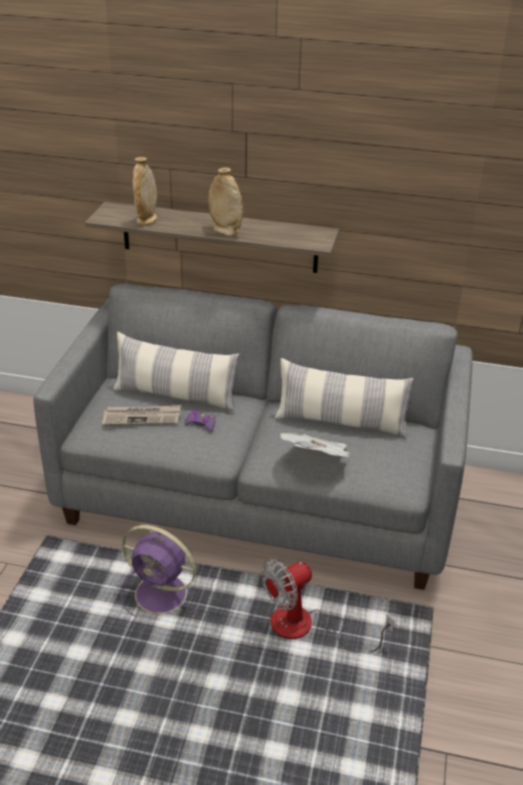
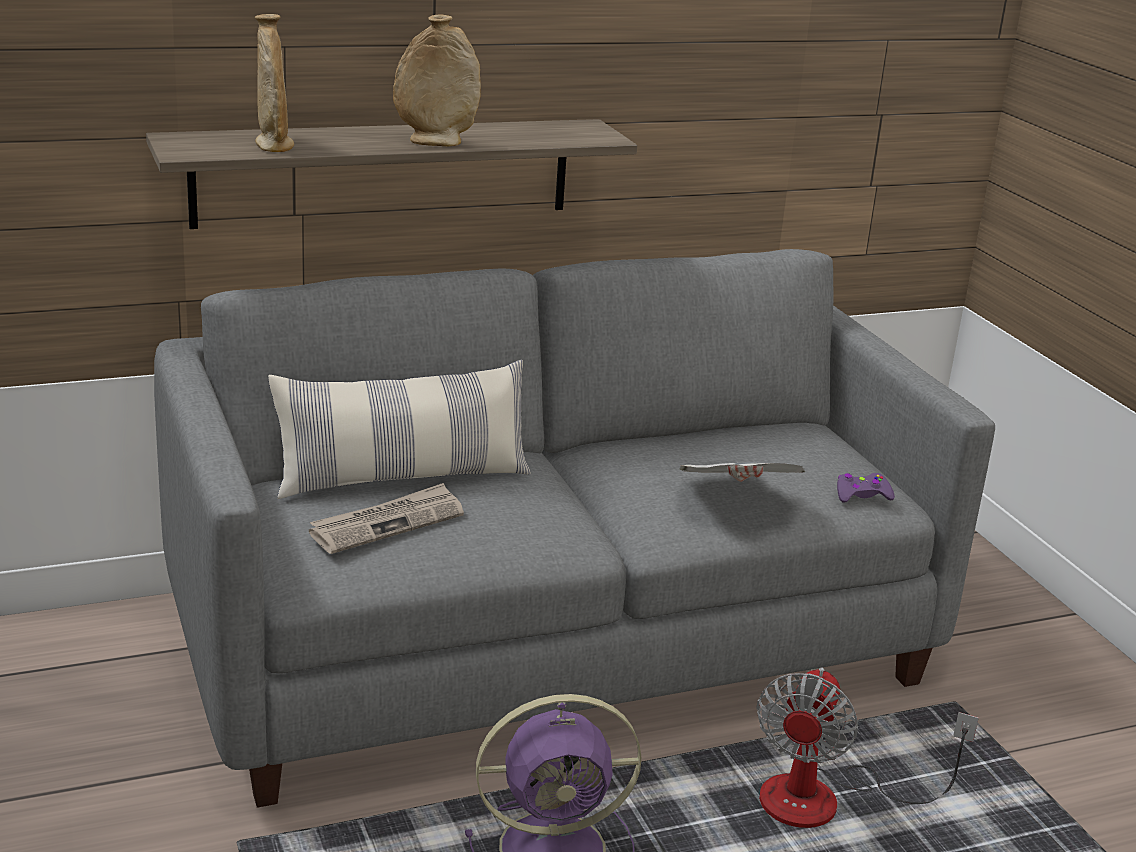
camera: 35 degrees left, 10 degrees down
purple game controller [184,410,215,431] -> purple game controller moved to [837,473,895,503]
pillow [275,358,414,437] -> none

